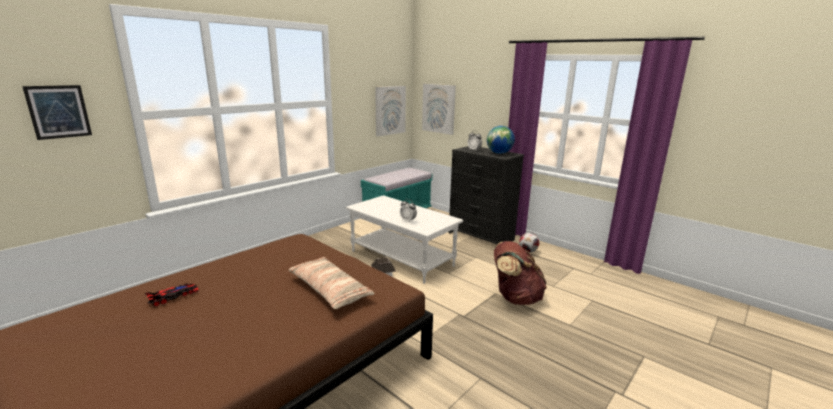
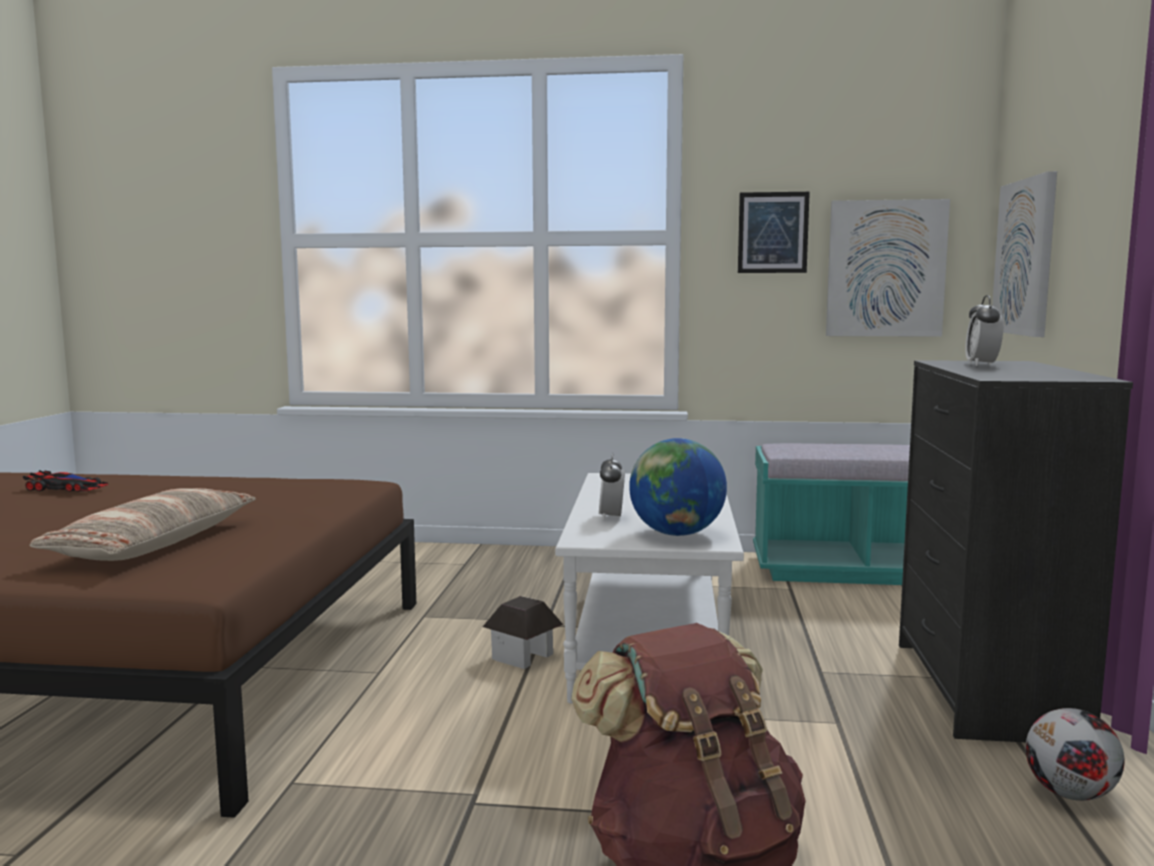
camera: 55 degrees right, 10 degrees down
picture [22,85,92,140] -> picture moved to [738,192,810,273]
globe [487,126,515,154] -> globe moved to [629,438,727,536]

